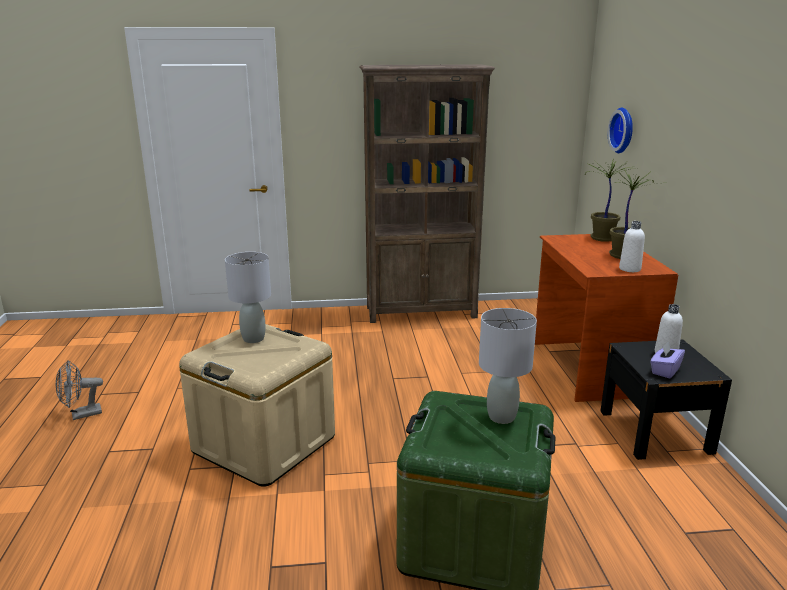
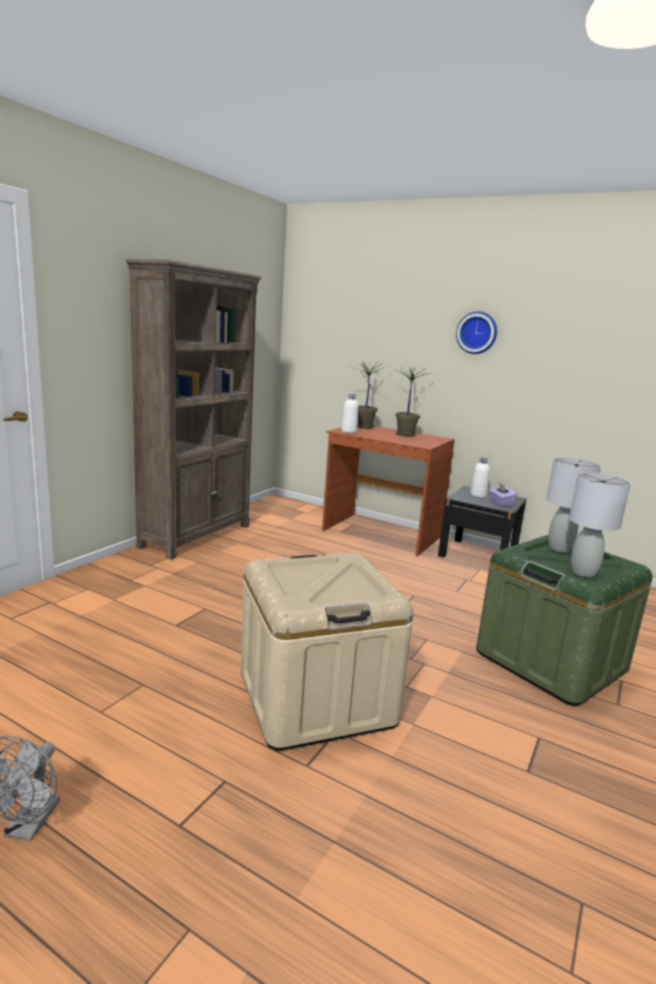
camera: 55 degrees left, 5 degrees down
grey table lamp [225,252,271,343] -> grey table lamp moved to [569,473,631,577]
wall clock [608,107,633,153] -> wall clock moved to [456,311,497,354]
white bottle [619,221,645,272] -> white bottle moved to [341,394,358,433]

